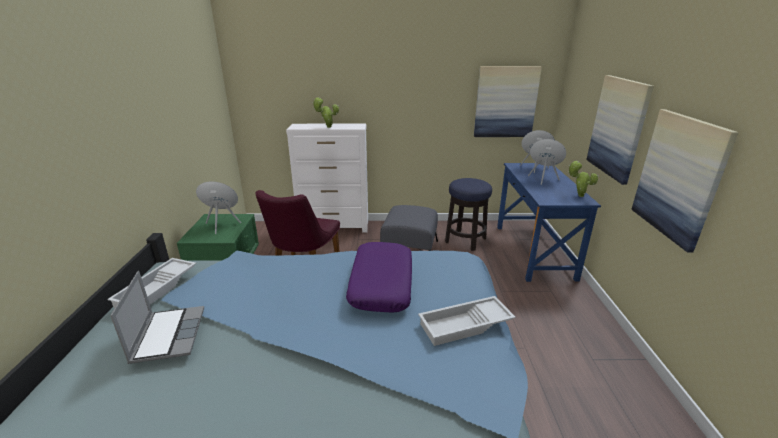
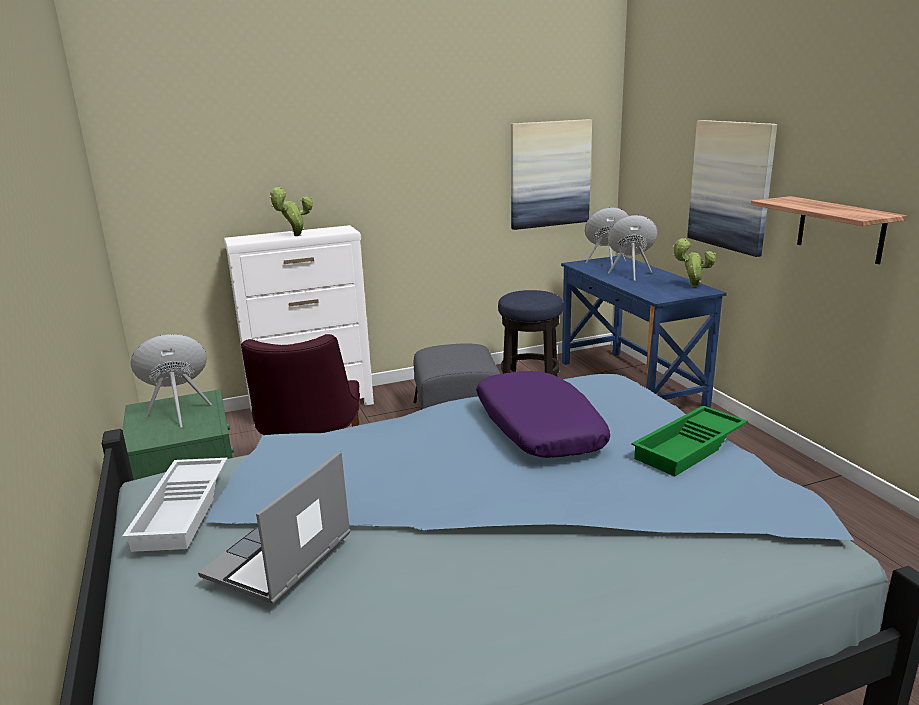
camera: 20 degrees left, 5 degrees down
laptop [110,271,204,364] -> laptop turned 120 degrees counterclockwise [198,451,351,604]
white tray [418,296,515,346] -> green tray [631,405,748,477]
picture [632,109,738,252] -> shelf [751,196,907,264]

